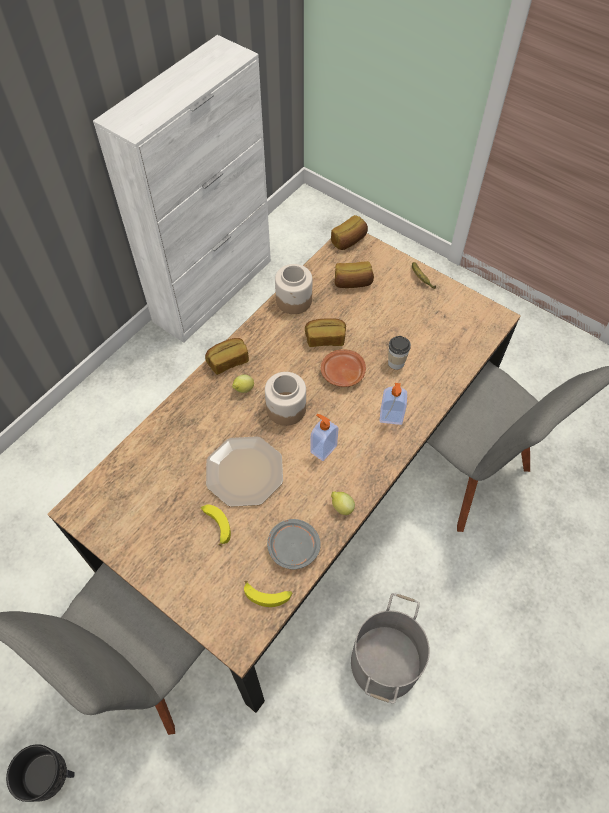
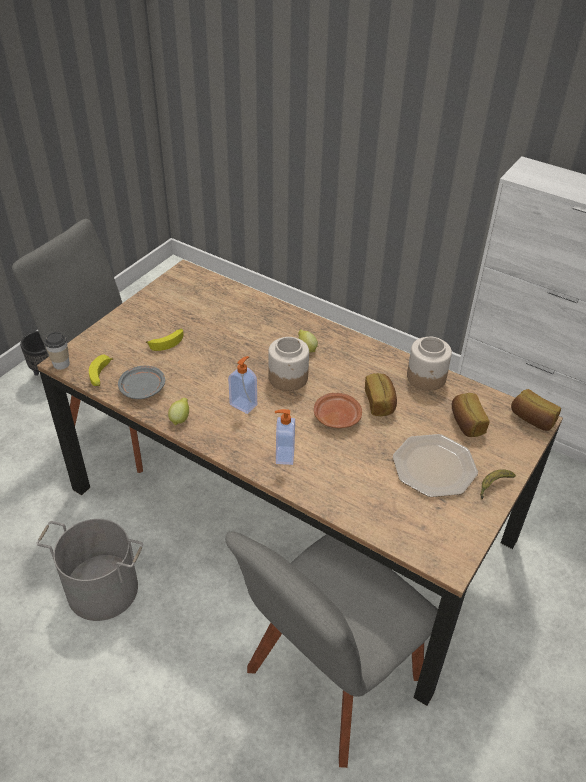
camera: 85 degrees right, 15 degrees down
bread [205,338,249,375] -> none
plate [206,436,283,507] -> plate moved to [393,434,478,497]
cup [388,336,411,370] -> cup moved to [44,332,70,370]

